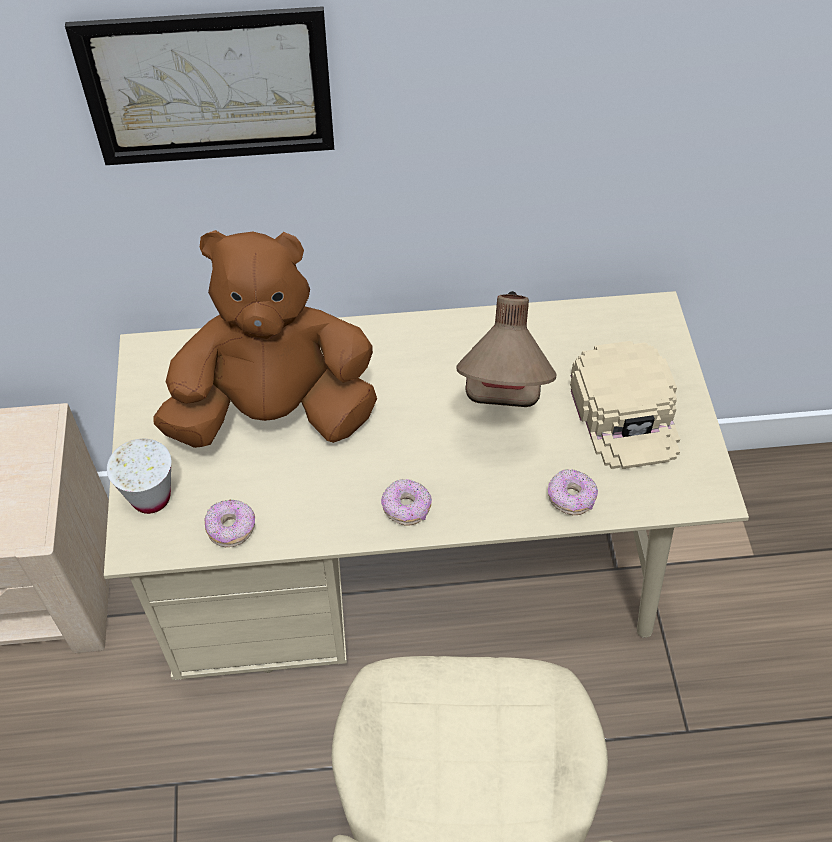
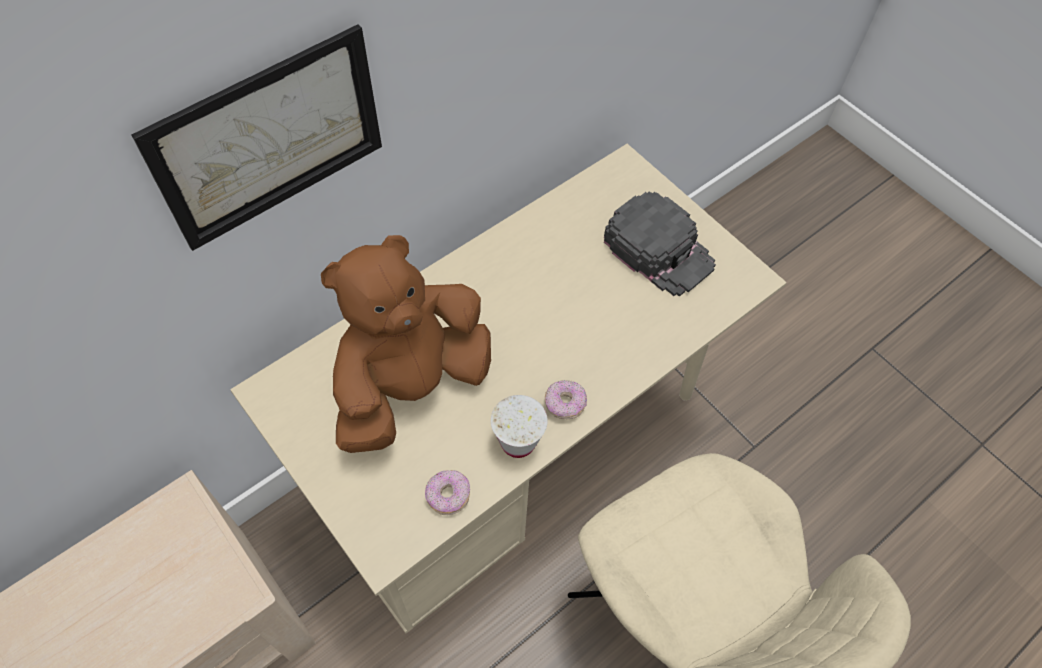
camera: 35 degrees left, 5 degrees up
white cup [107,439,171,514] -> white cup moved to [491,395,548,458]
table lamp [457,291,557,407] -> none
donut [548,469,598,515] -> none
beige cap [570,341,680,469] -> black cap [604,192,716,297]

